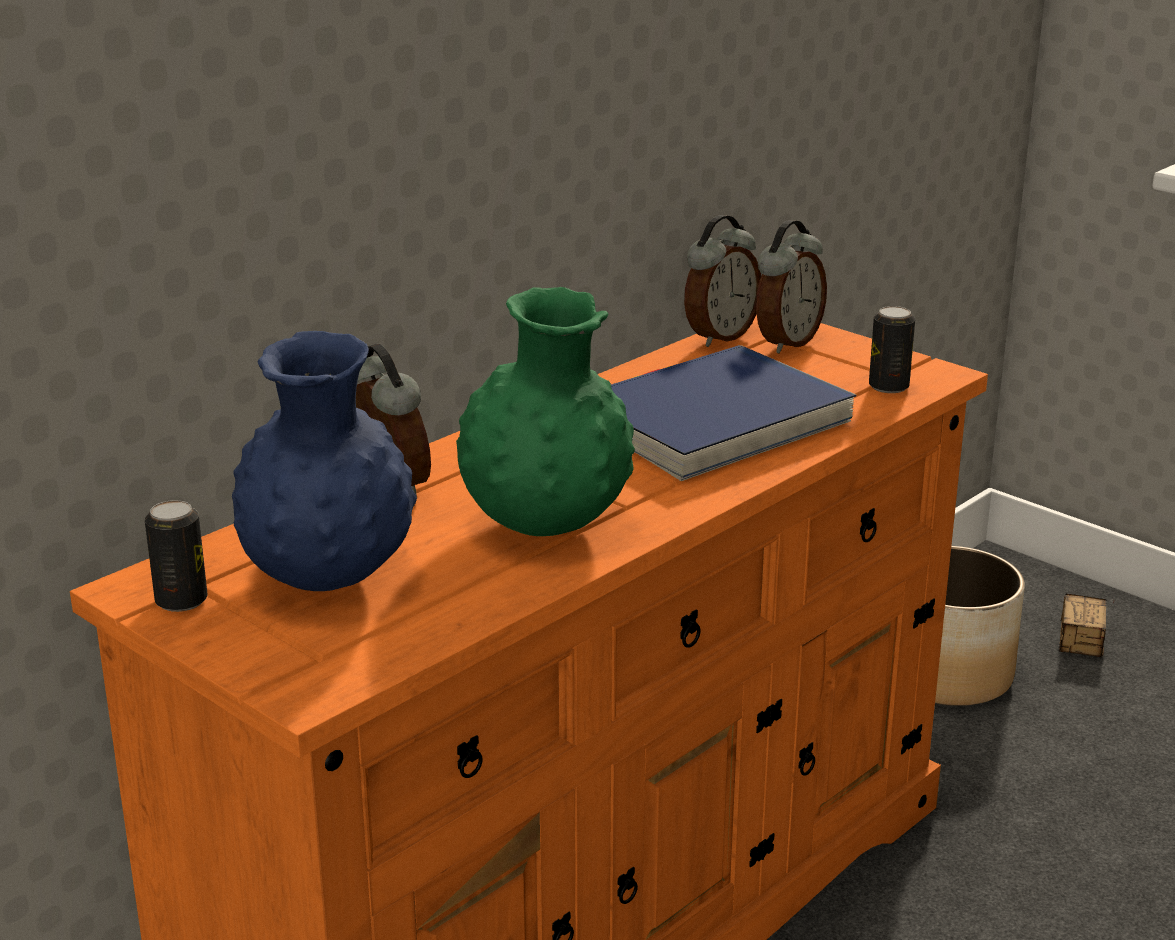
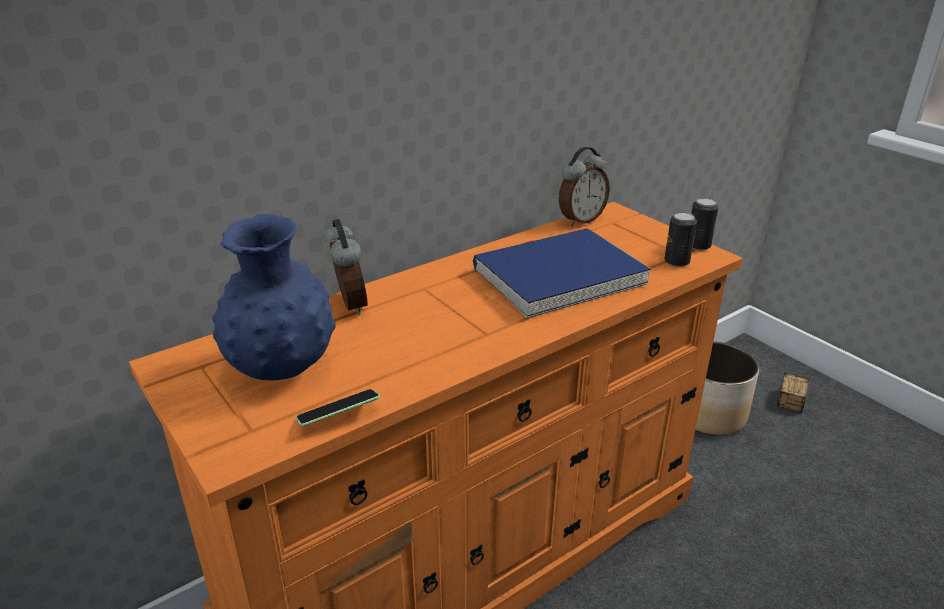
camera: 10 degrees right, 5 degrees up
can [145,500,208,612] -> can moved to [691,198,719,250]
green vase [456,287,635,536] -> none
alarm clock [756,220,827,354] -> none
none -> phone [296,389,380,426]

